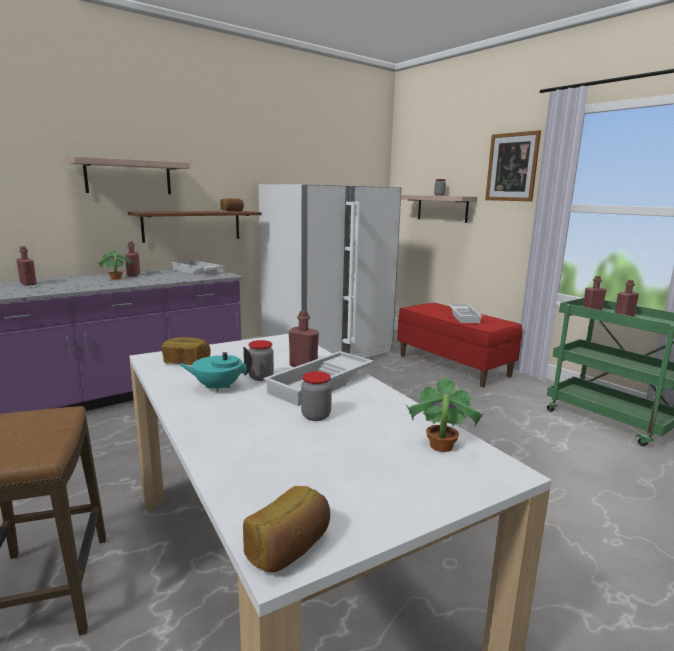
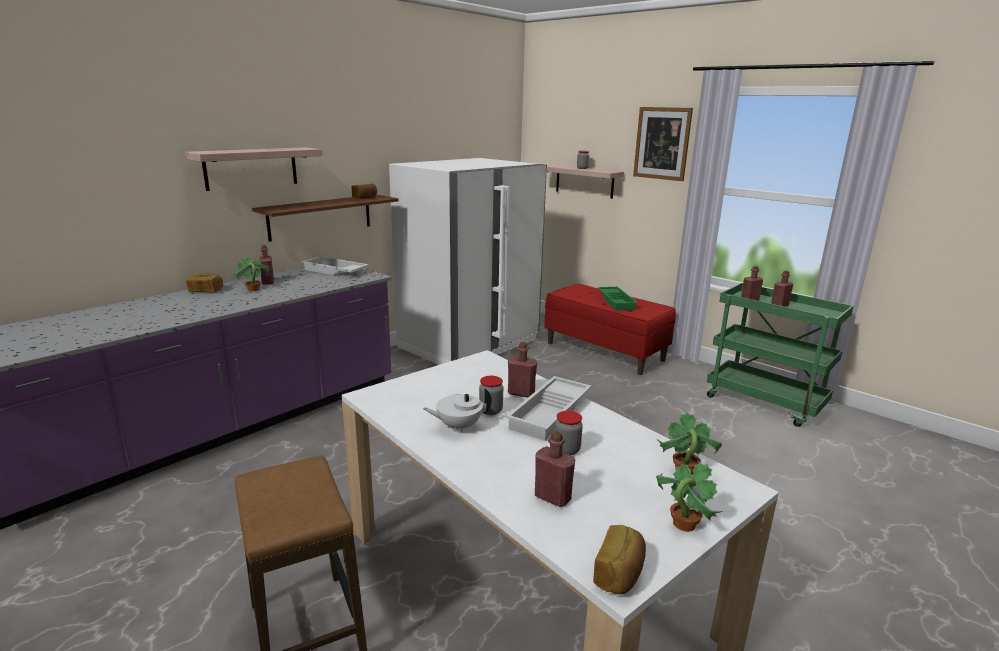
camera: 10 degrees left, 5 degrees up
red bottle [17,246,37,286] -> red bottle moved to [535,431,575,507]
bread [162,337,211,365] -> bread moved to [186,273,223,292]
turquoise teapot [179,347,252,392] -> white teapot [423,388,492,432]
white tray [448,304,483,323] -> green tray [597,287,638,310]
none -> potted plant [656,462,723,532]

